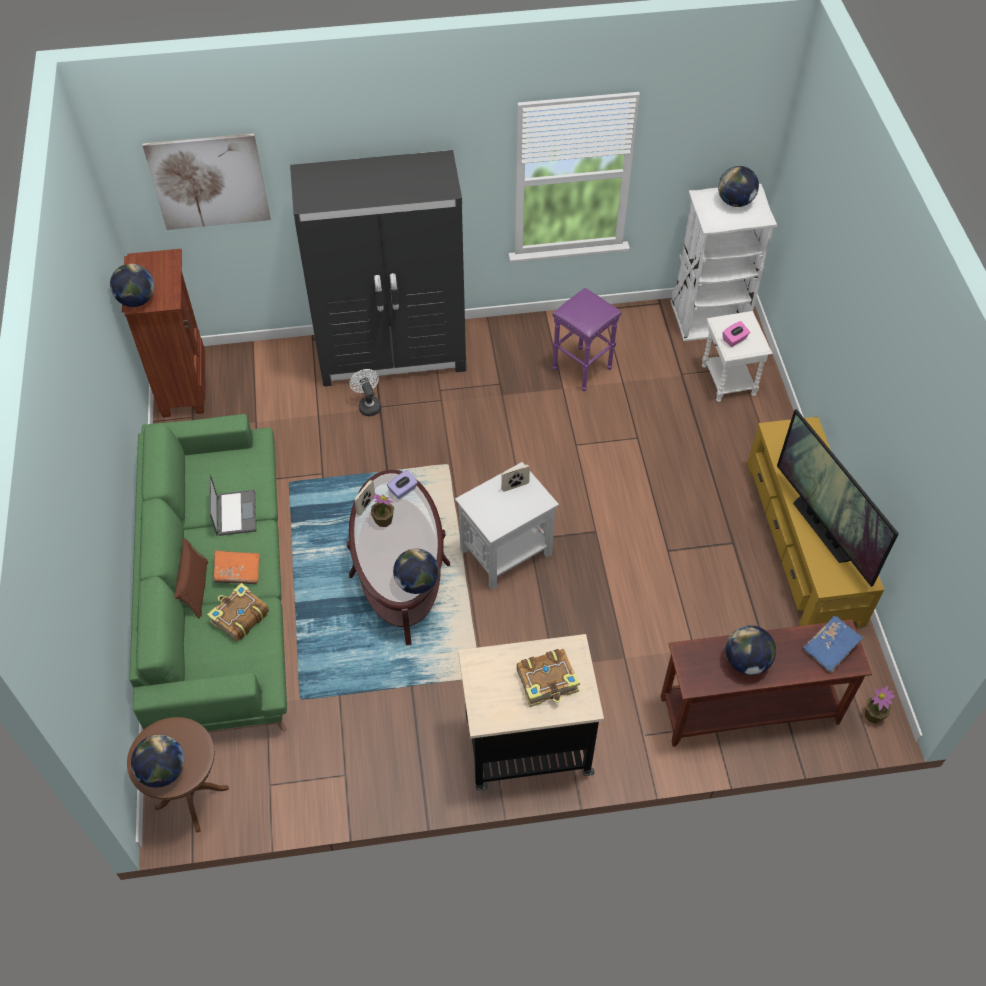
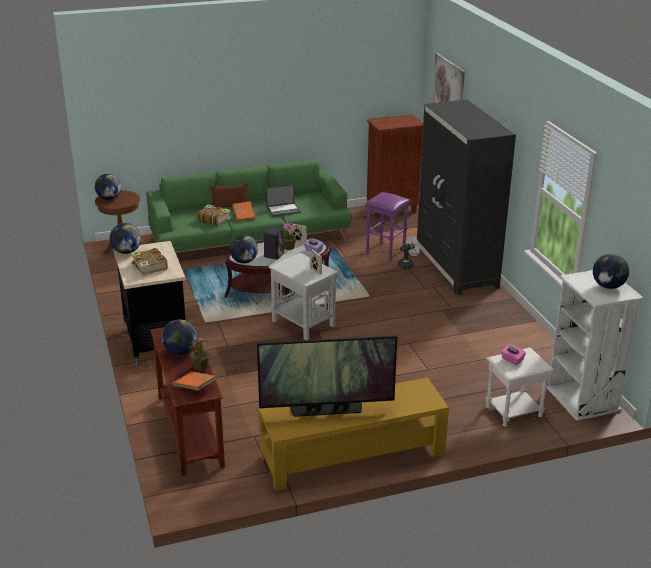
camera: 80 degrees right, 25 degrees down
globe [110,264,154,307] -> globe moved to [110,223,141,254]
purple stool [552,288,621,391] -> purple stool moved to [365,192,410,261]
television [777,409,899,587] -> television turned 150 degrees counterclockwise [257,335,397,417]
blue book [803,616,863,673] -> orange book [172,371,217,391]
potted plant [865,686,895,724] -> potted plant moved to [190,338,210,371]
none -> black speaker [264,227,285,260]

